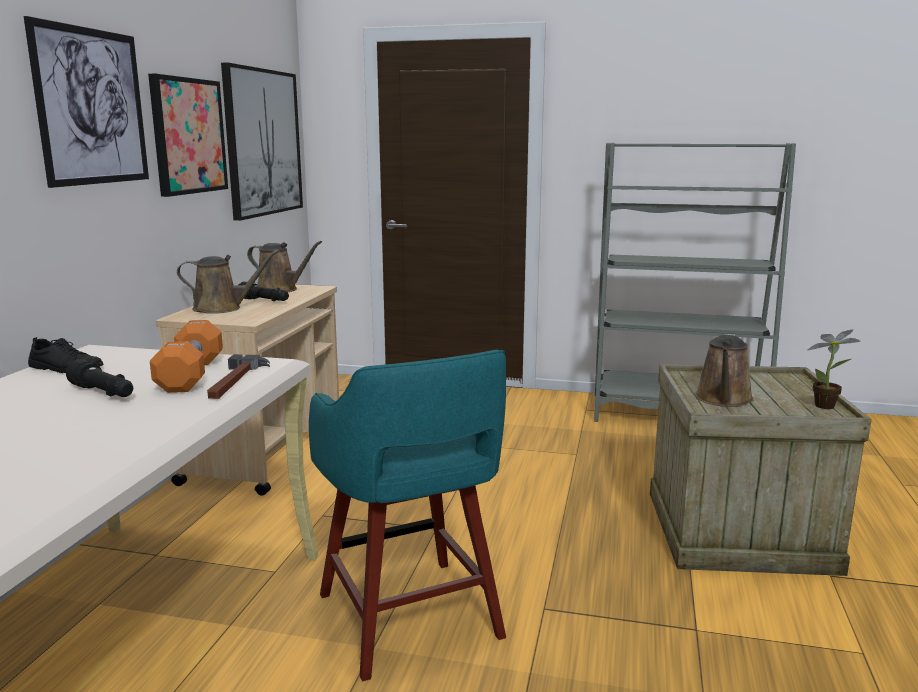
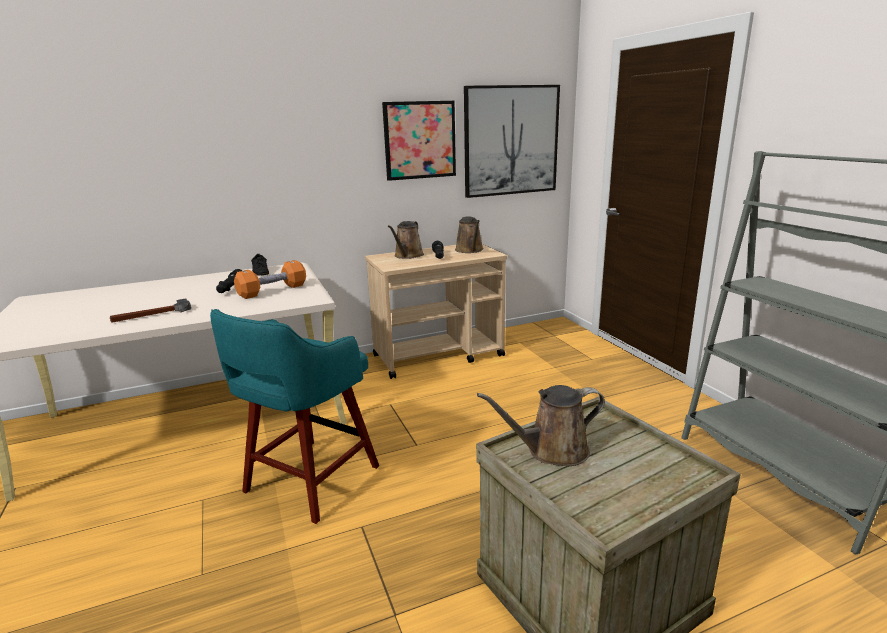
camera: 55 degrees right, 5 degrees up
picture [24,16,149,188] -> none
brown watering can [177,249,279,314] -> brown watering can turned 60 degrees clockwise [388,221,424,259]
hammer [207,354,270,399] -> hammer moved to [110,299,191,323]
potted plant [808,330,860,409] -> none

